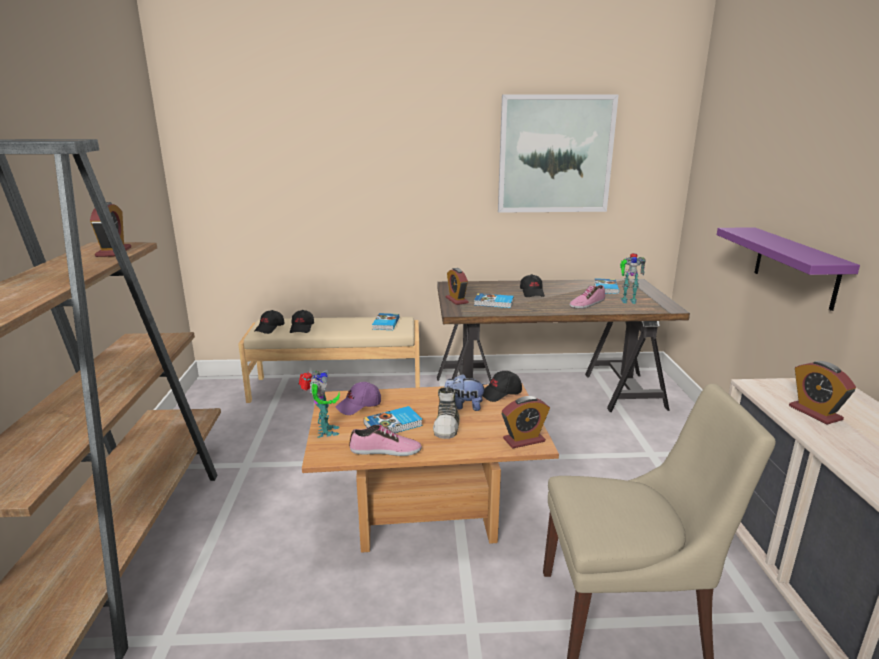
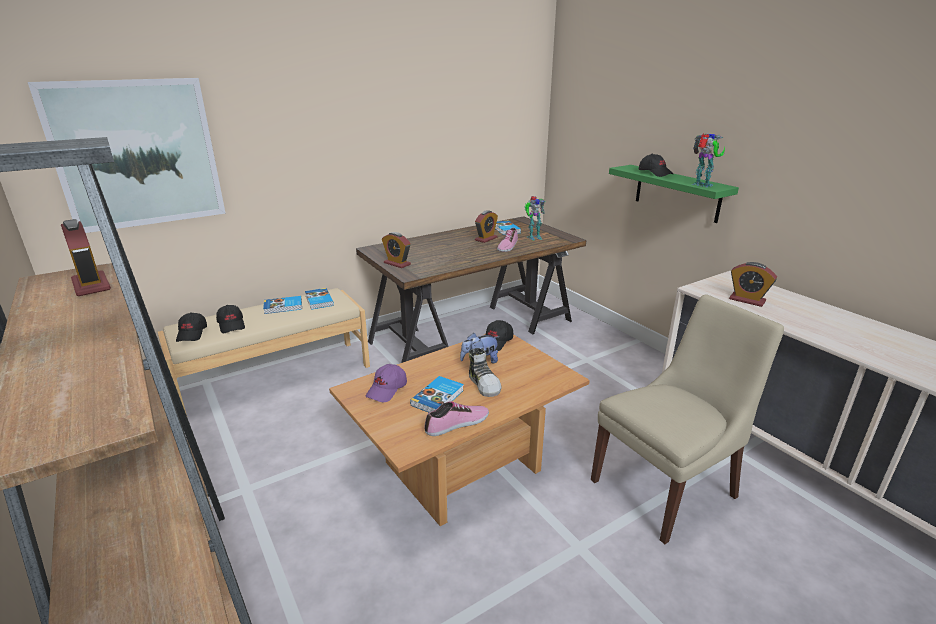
camera: 30 degrees left, 5 degrees up
toy robot [299,370,340,438] -> toy robot moved to [691,133,725,188]
book [474,293,514,308] -> book moved to [263,296,302,314]
picture [498,94,619,213] -> picture moved to [28,78,226,233]
alarm clock [502,396,550,449] -> alarm clock moved to [475,210,498,243]
black cap [520,274,545,297] -> black cap moved to [639,154,673,177]
purple shelf [717,227,860,311] -> green shelf [609,165,739,223]

